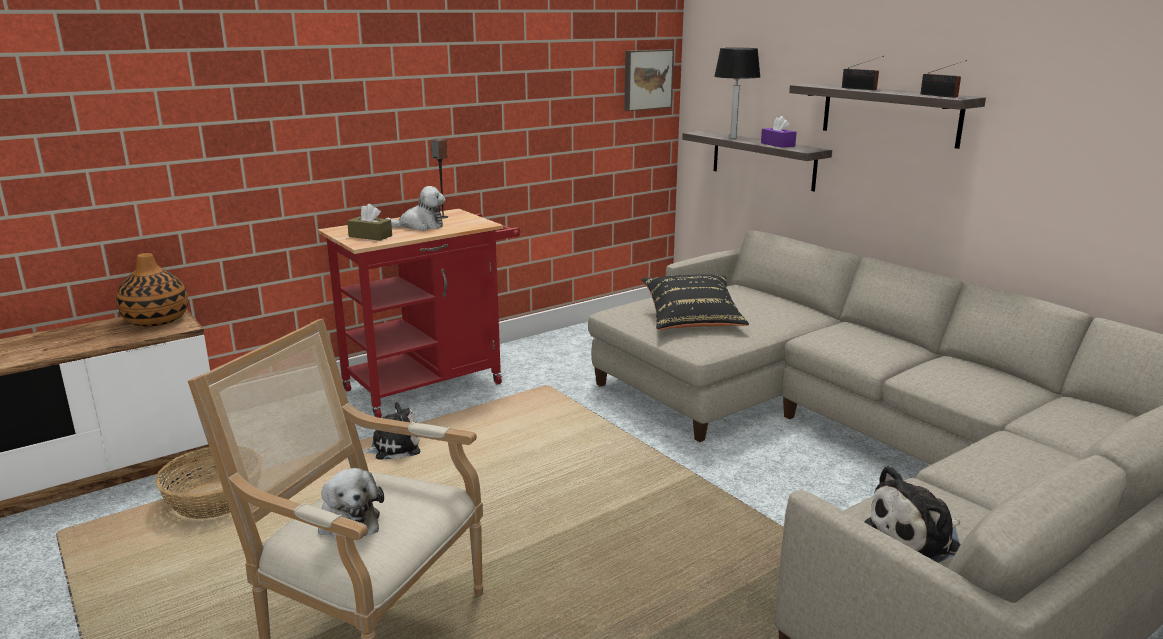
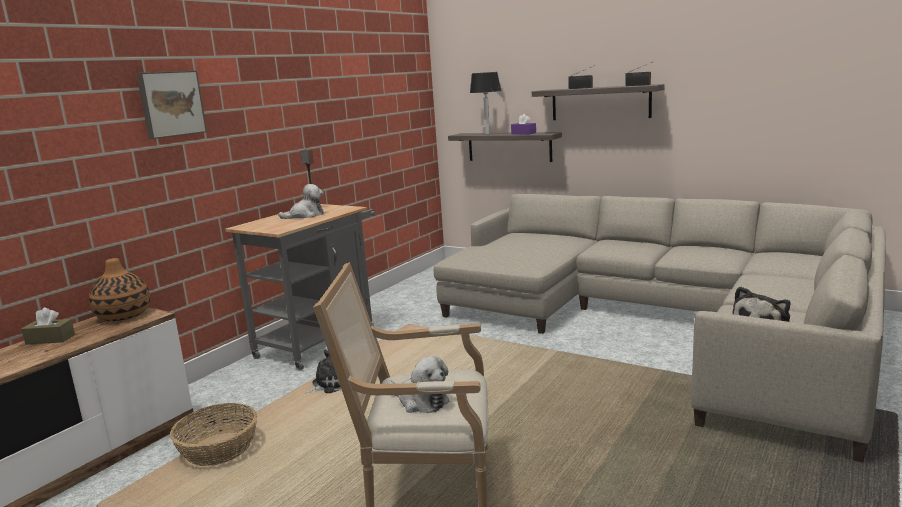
camera: 20 degrees left, 5 degrees down
red cart [318,209,520,418] -> grey cart [225,204,375,370]
brown tissue box [347,204,392,241] -> brown tissue box moved to [21,308,75,344]
picture [625,49,674,111] -> picture moved to [136,71,207,139]
black pillow [641,274,749,330] -> none

